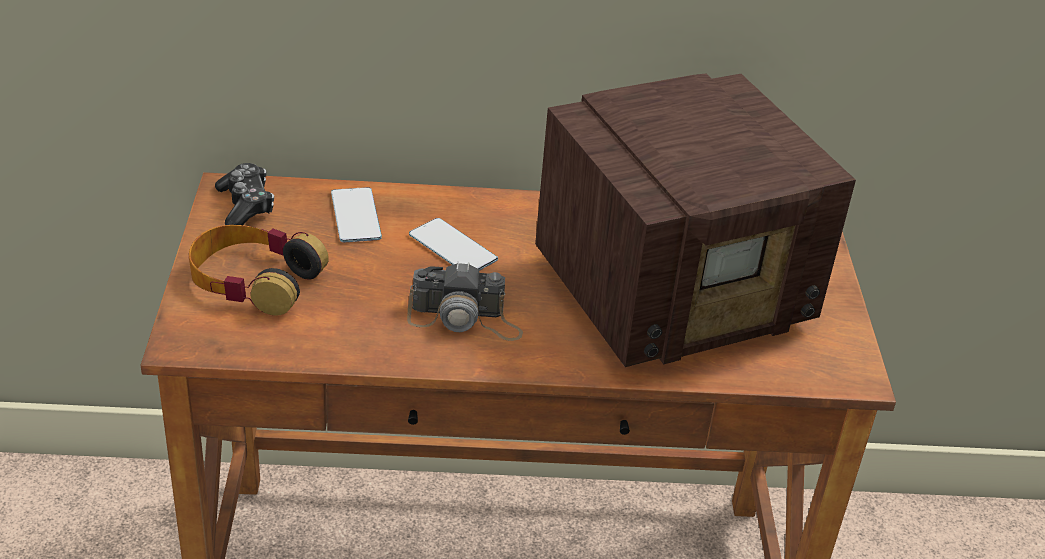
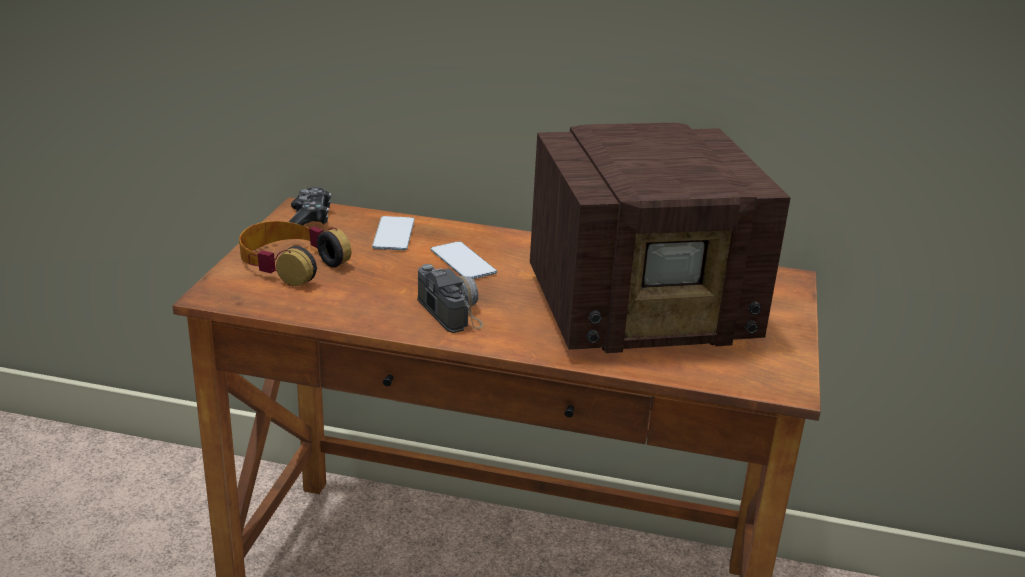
camera: 15 degrees right, 10 degrees down
camera [407,262,523,341] -> camera turned 135 degrees counterclockwise [417,264,483,333]

